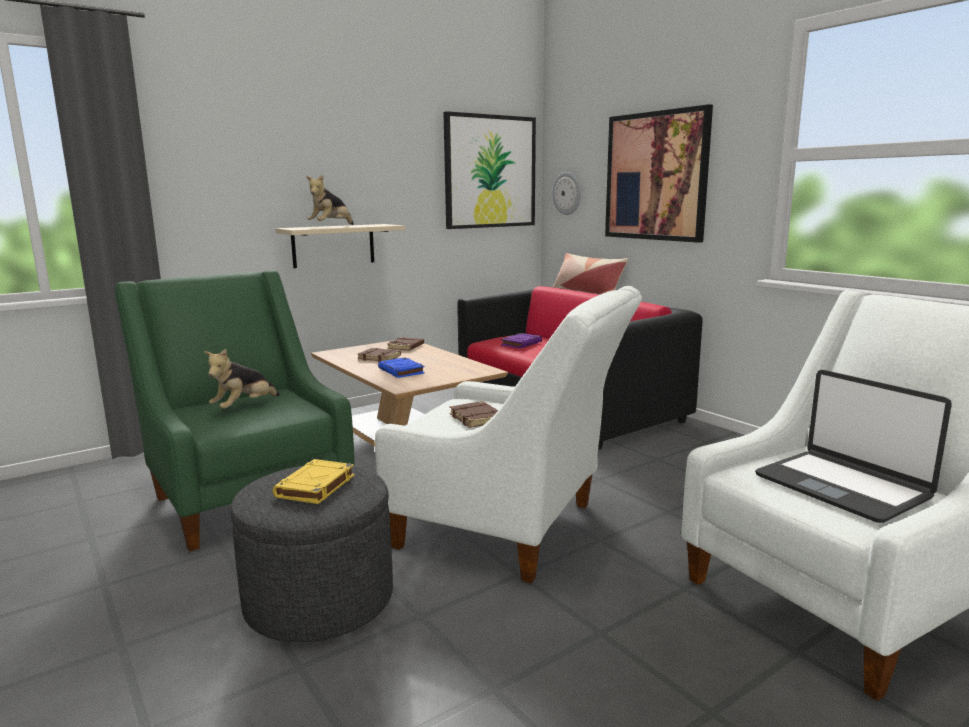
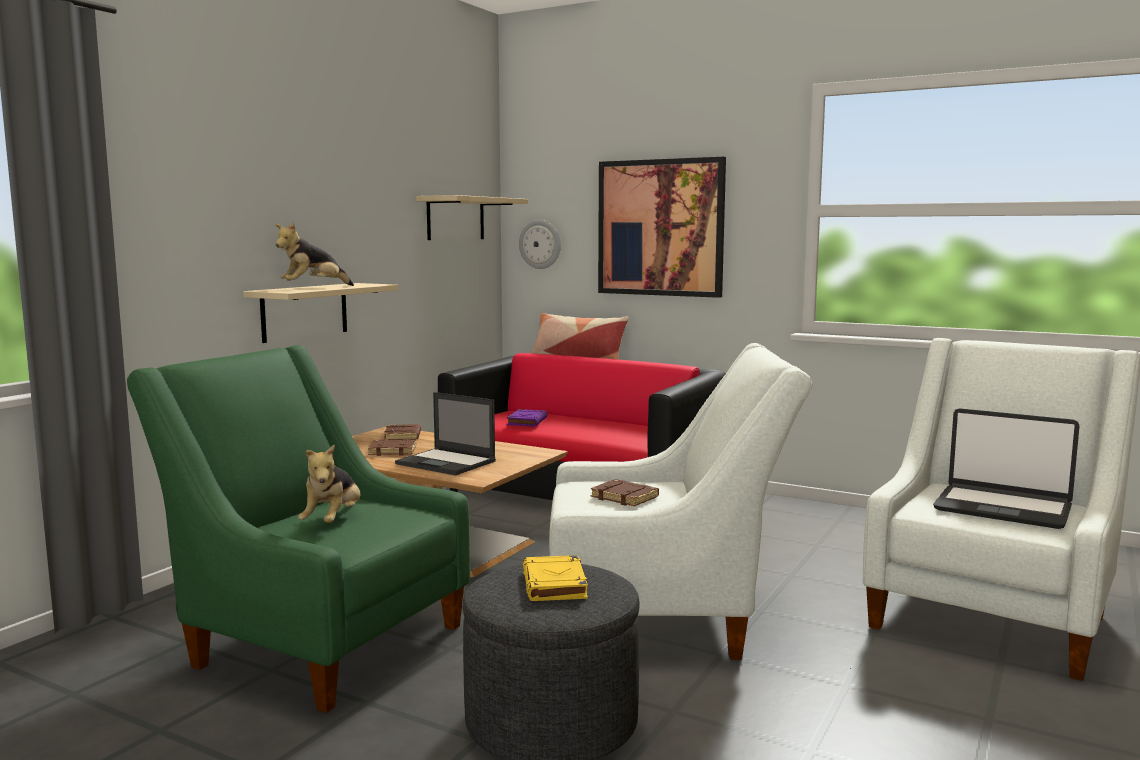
camera: 25 degrees left, 5 degrees down
plush toy [307,174,354,225] -> plush toy turned 45 degrees clockwise [275,222,354,286]
blue book [378,357,425,378] -> laptop [395,392,496,475]
picture [443,111,536,229] -> beige shelf [416,195,528,240]

